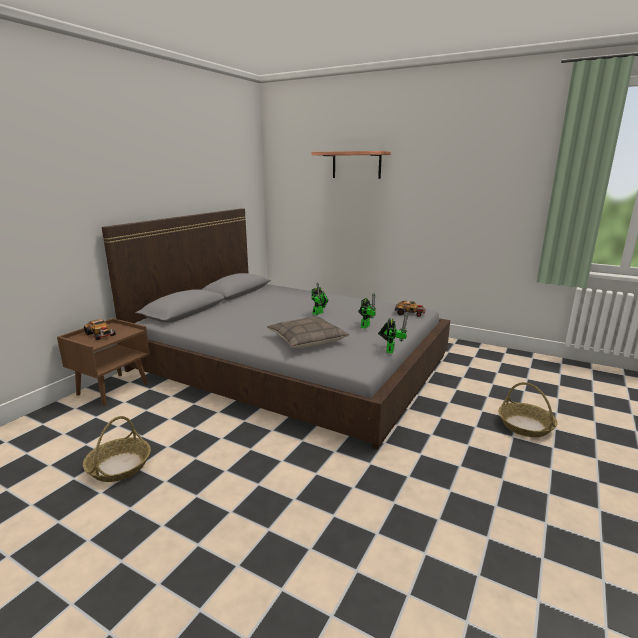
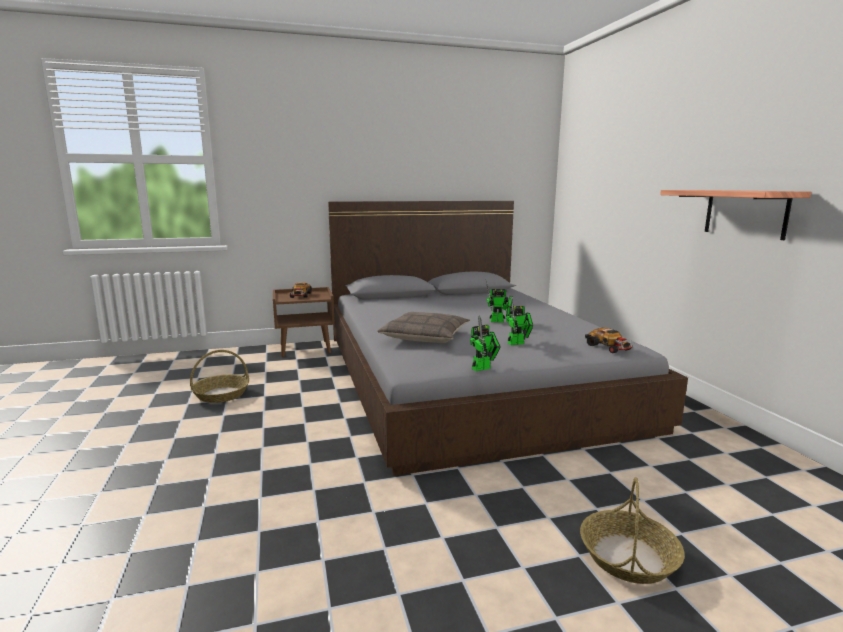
camera: 45 degrees right, 5 degrees down
shelf [312,151,391,179] -> shelf moved to [660,190,811,240]

